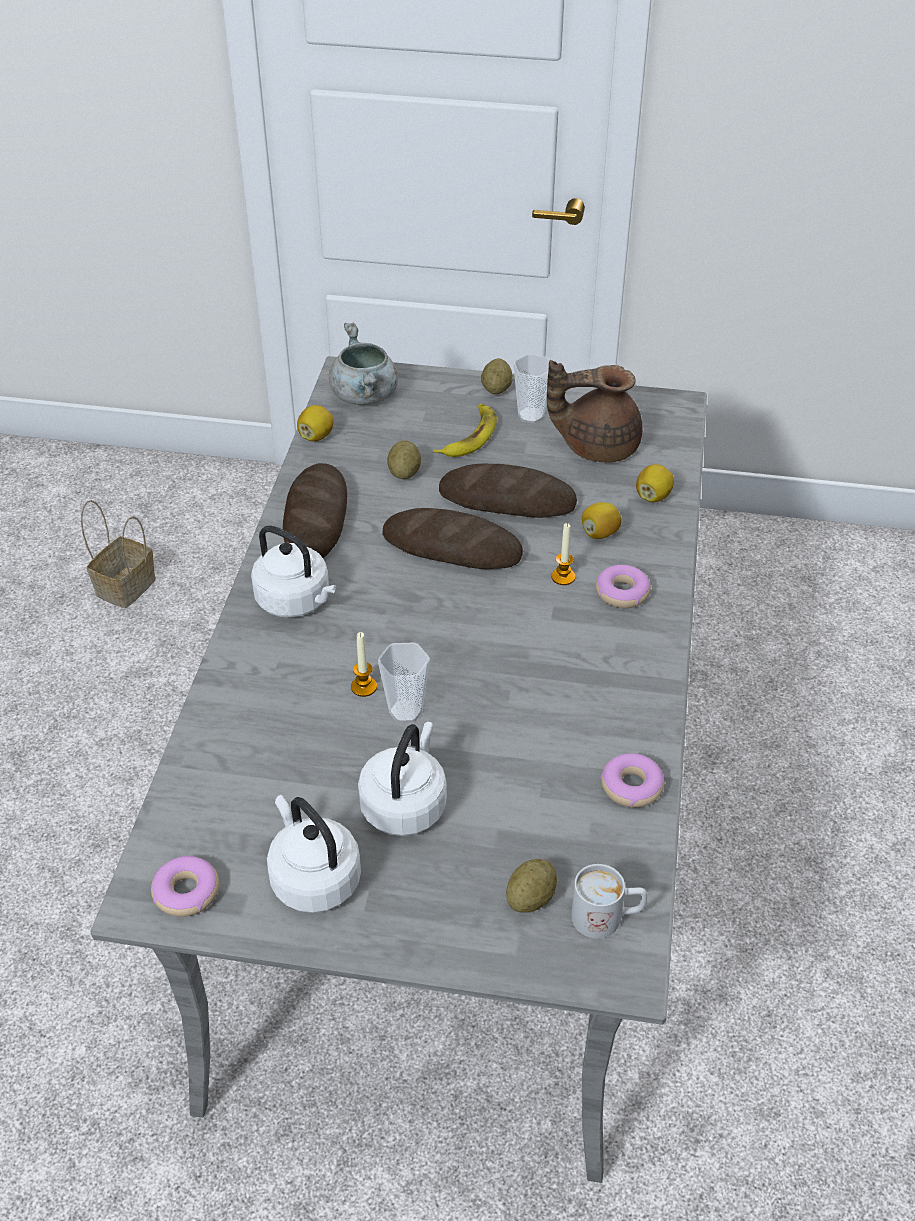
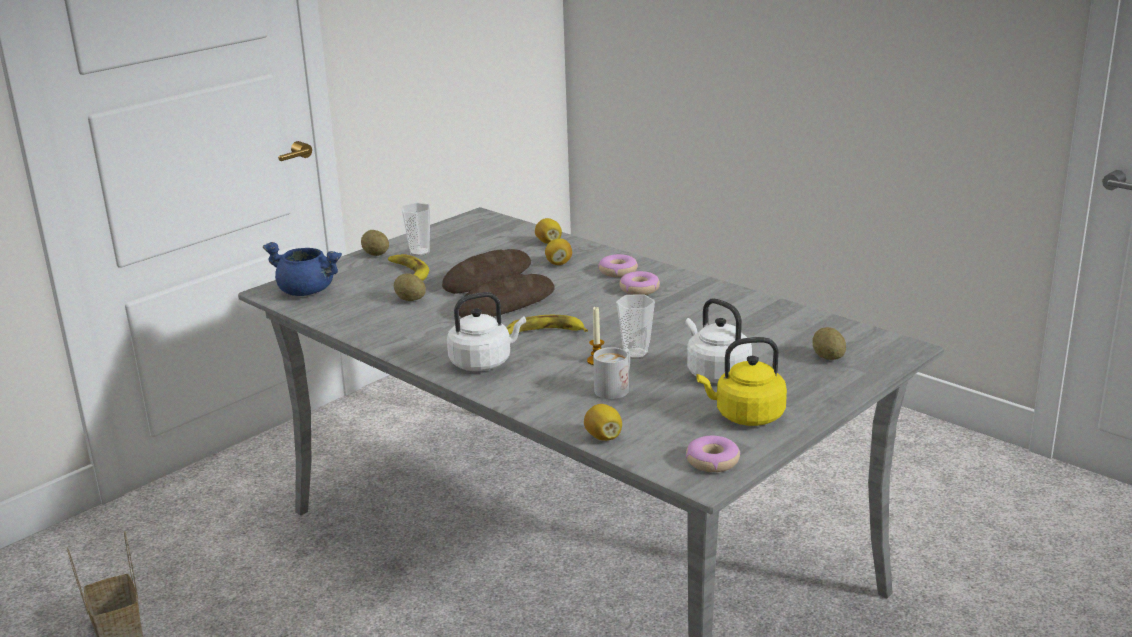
camera: 55 degrees left, 20 degrees down
white kettle [267,795,361,913] -> yellow kettle [696,337,787,426]
bread [283,463,347,558] -> none
lemon [297,405,333,441] -> lemon moved to [584,404,622,441]
grey cooking pot [329,323,398,405] -> blue cooking pot [263,242,342,296]
brown teapot [547,360,643,462] -> none
candle [551,523,575,585] -> none
white mug [571,864,647,939] -> white mug moved to [593,347,630,399]
donut [600,753,664,808] -> donut moved to [619,271,660,295]
none -> banana [507,315,588,334]

